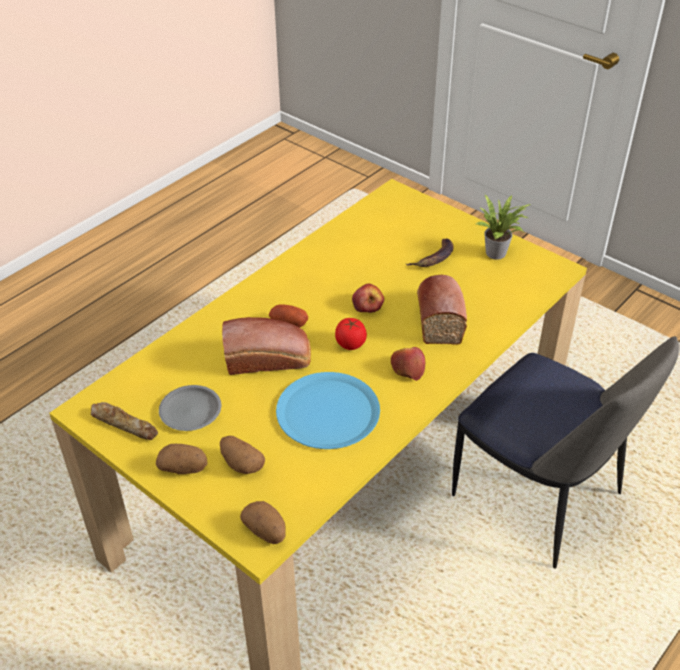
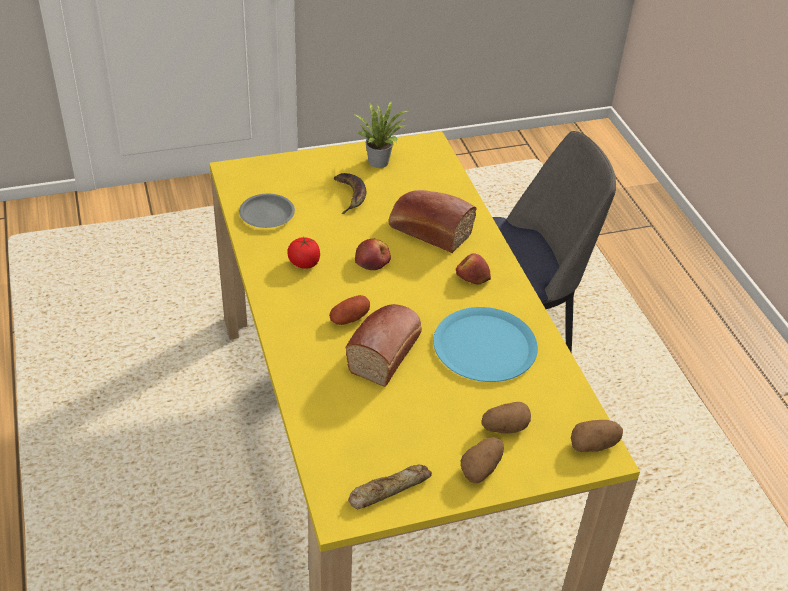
camera: 60 degrees left, 0 degrees up
grey plate [159,385,221,431] -> grey plate moved to [239,194,295,228]
tomato [335,318,367,350] -> tomato moved to [287,237,320,269]

